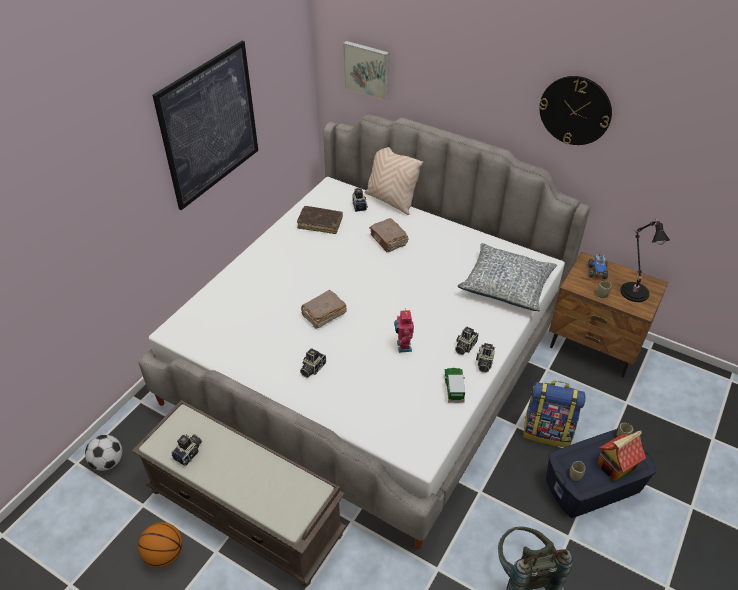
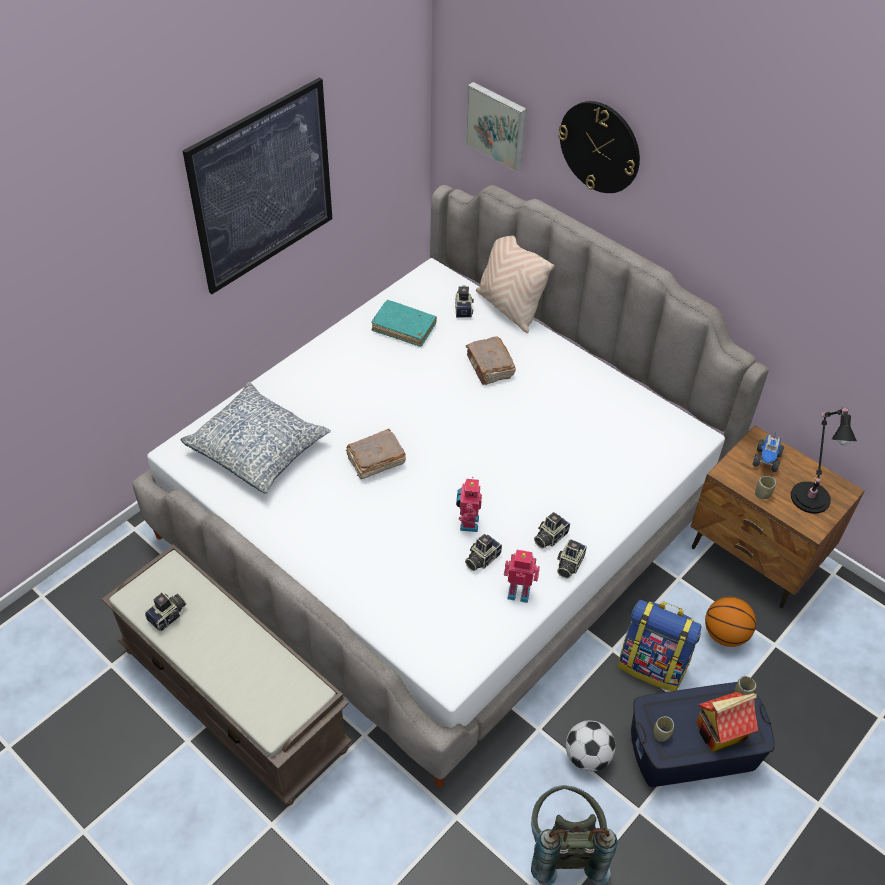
camera: 10 degrees right, 5 degrees up
football [85,435,123,471] -> football moved to [566,720,615,771]
basketball [138,522,183,568] -> basketball moved to [705,597,756,647]
brown book [297,206,343,234] -> turquoise book [371,300,437,347]
camera [300,348,326,378] -> camera moved to [465,534,502,571]
toy car [444,368,465,403] -> toy robot [504,550,540,603]
pillow [458,243,557,311] -> pillow moved to [180,382,331,494]
wall clock [539,76,612,145] -> wall clock moved to [558,101,640,193]

